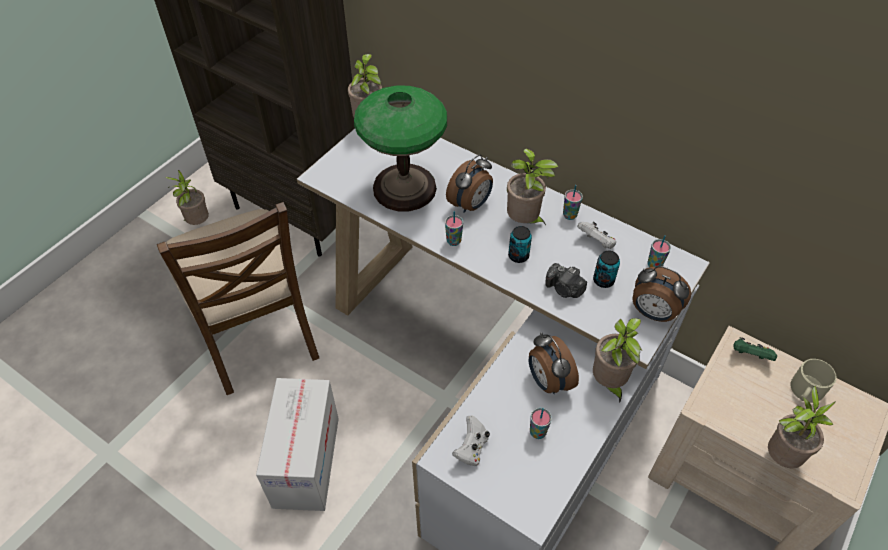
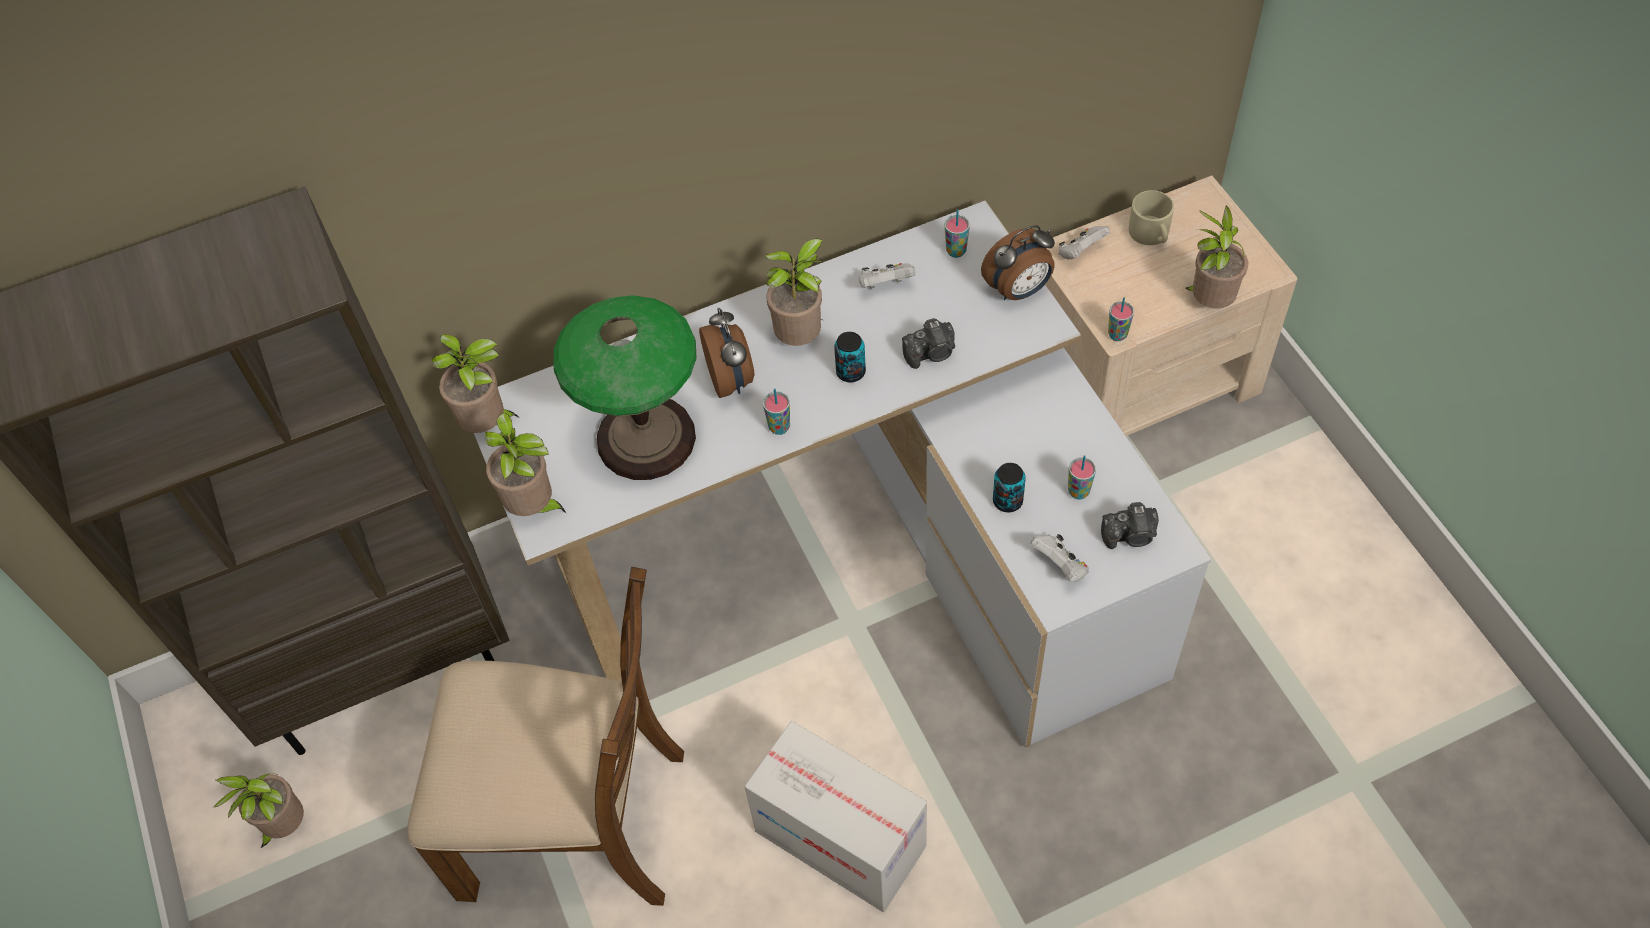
camera: 55 degrees left, 5 degrees up
alarm clock [529,332,579,394] -> none
cup [563,185,583,220] -> cup moved to [1108,297,1134,341]
can [593,251,620,288] -> can moved to [993,463,1026,512]
potted plant [593,318,642,403] -> potted plant moved to [485,412,567,516]
green game controller [733,337,777,361] -> white game controller [1058,226,1110,260]
none -> camera [1101,502,1159,549]

